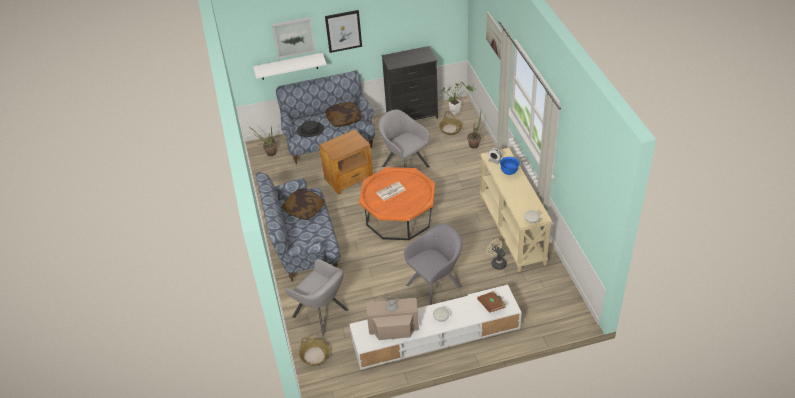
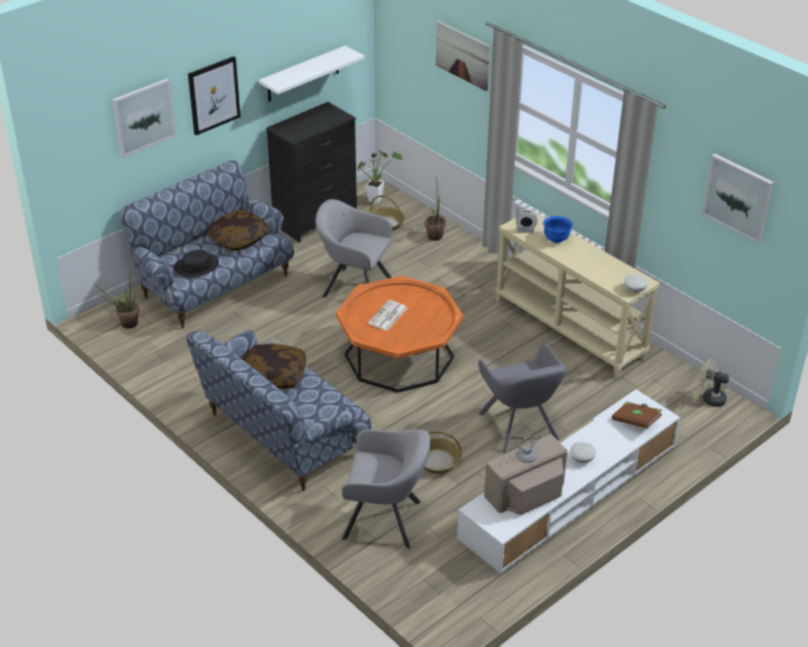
camera: 30 degrees left, 5 degrees down
white shelf [253,53,327,80] -> white shelf moved to [259,46,364,102]
basket [298,337,330,366] -> basket moved to [424,431,462,474]
brown side table [319,129,373,195] -> none
grey armchair [404,224,462,305] -> grey armchair turned 135 degrees clockwise [478,344,566,454]
beige fan [487,239,507,270] -> beige fan moved to [699,359,730,407]
none -> picture [701,154,774,244]

